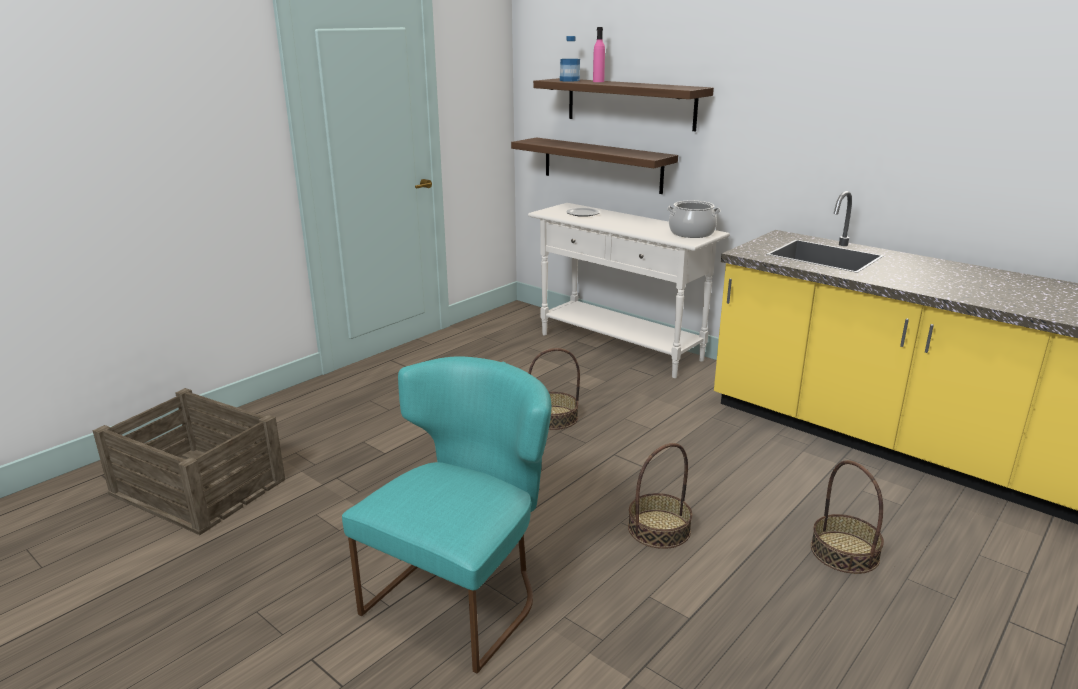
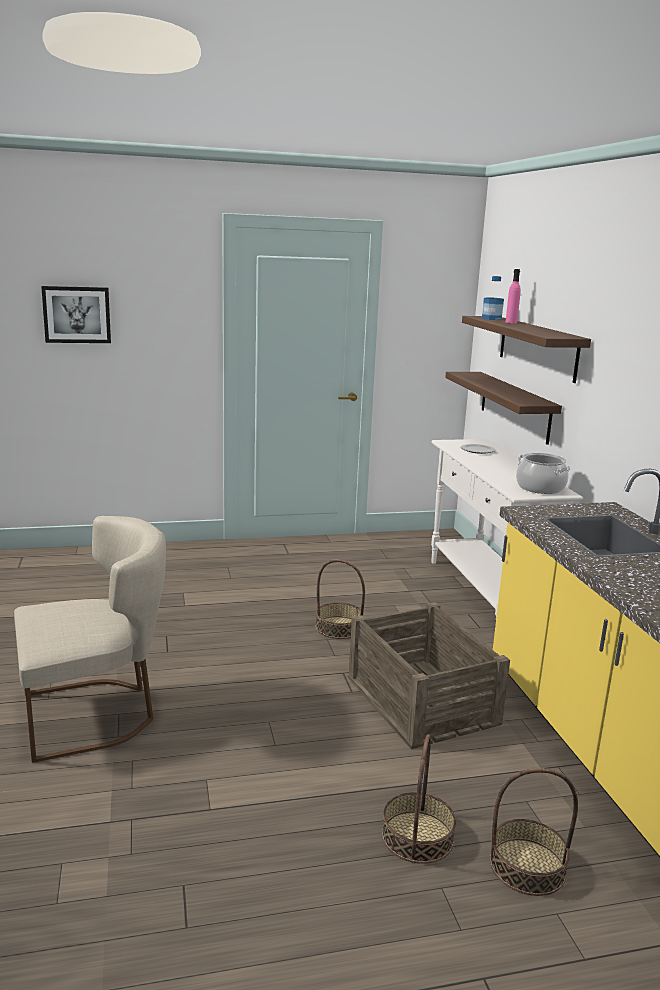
camera: 35 degrees right, 5 degrees down
crate [93,388,285,535] -> crate moved to [348,602,510,749]
turquoise chair [342,356,551,673] -> beige chair [14,516,166,763]
basket [628,443,692,549] -> basket moved to [490,768,578,896]
none -> picture [41,286,111,343]

